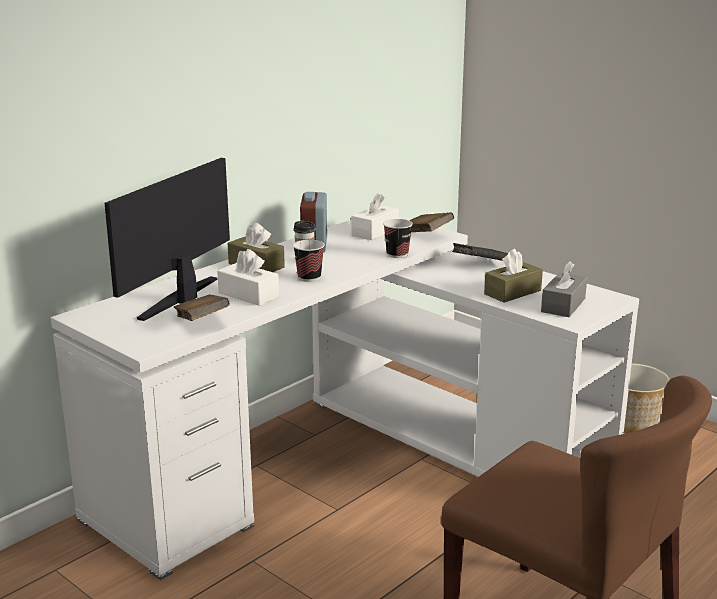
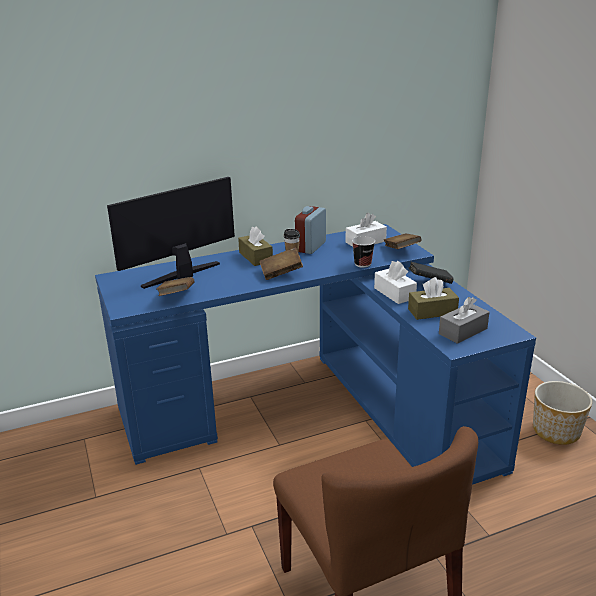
camera: 25 degrees right, 5 degrees up
white desk [51,217,639,580] -> blue desk [95,224,536,485]
white tissue box [217,249,279,306] -> white tissue box moved to [374,261,417,304]
cup [293,240,325,282] -> brown book [259,247,303,280]

